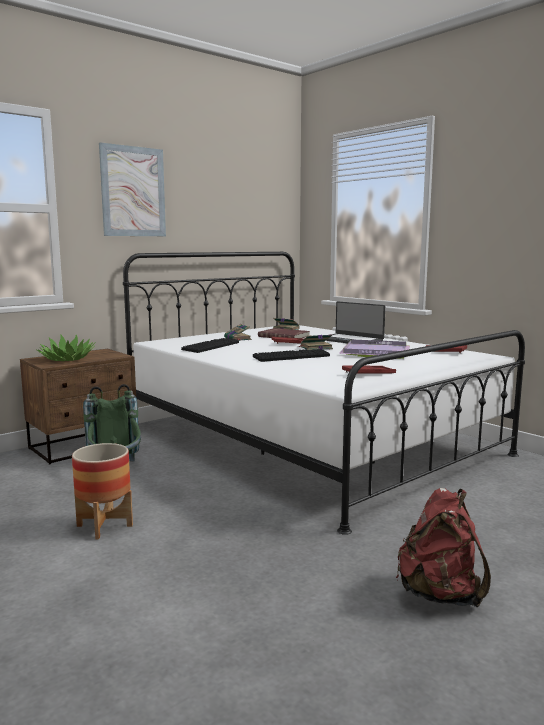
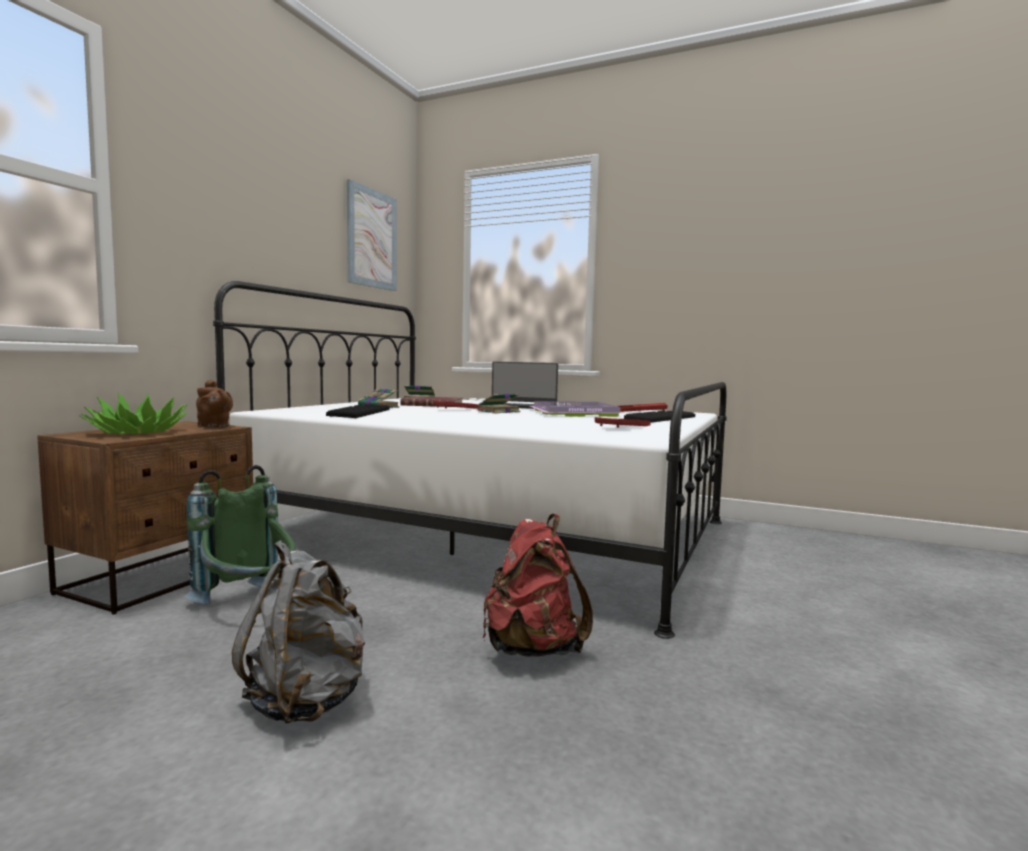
camera: 25 degrees left, 5 degrees down
planter [72,443,133,539] -> grey backpack [232,540,365,723]
picture [99,142,166,236] -> picture moved to [347,179,396,291]
keyboard [253,349,330,362] -> keyboard moved to [624,411,695,423]
red backpack [396,488,491,607] -> red backpack moved to [482,514,593,657]
none -> brown teapot [196,380,233,427]

